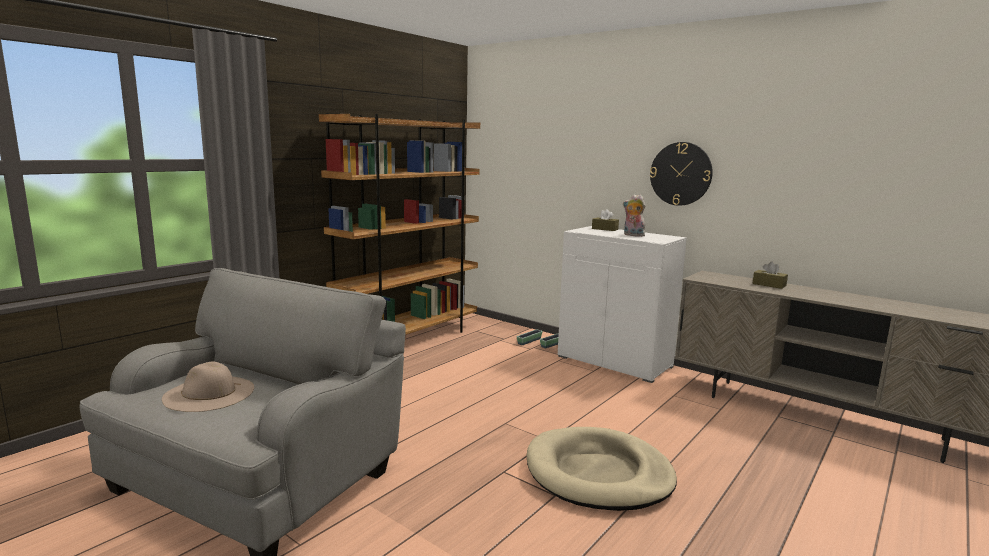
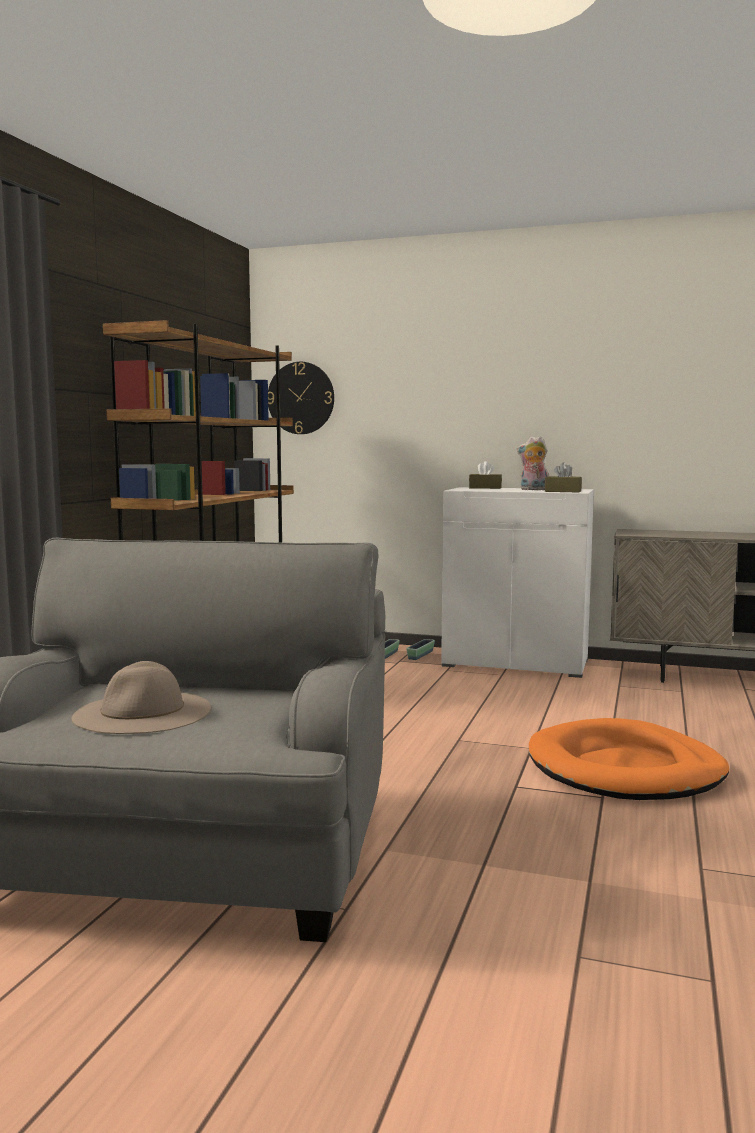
camera: 20 degrees left, 5 degrees down
beige dog bed [527,427,677,511] -> orange dog bed [529,718,729,800]
wall clock [650,142,713,206] -> wall clock moved to [268,362,334,434]
brown tissue box [752,262,788,289] -> brown tissue box moved to [545,462,582,492]

